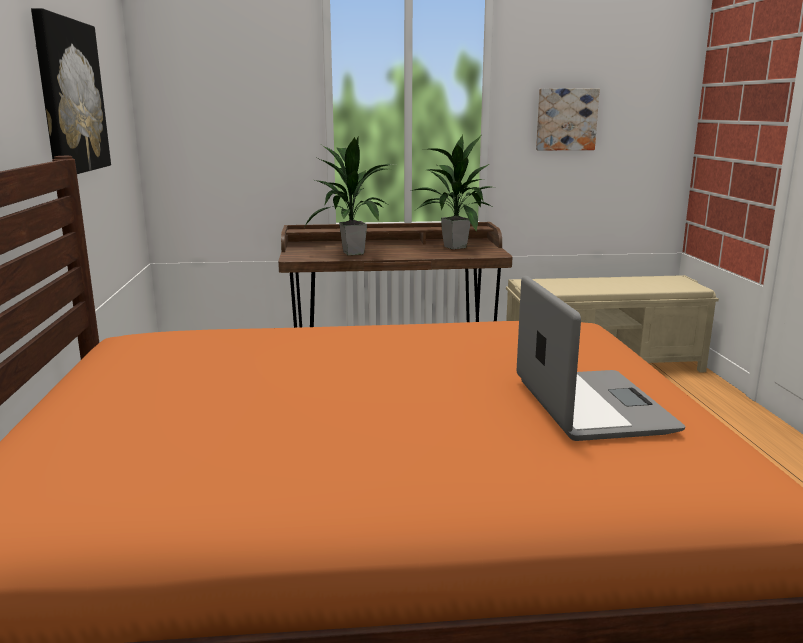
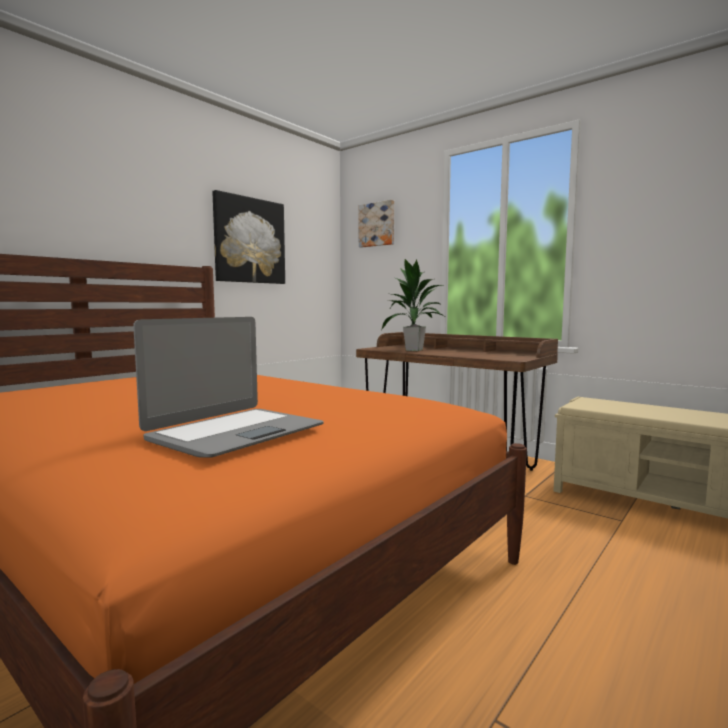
camera: 45 degrees right, 10 degrees down
potted plant [411,135,494,249] -> none
picture [536,88,600,150] -> picture moved to [359,200,394,248]

